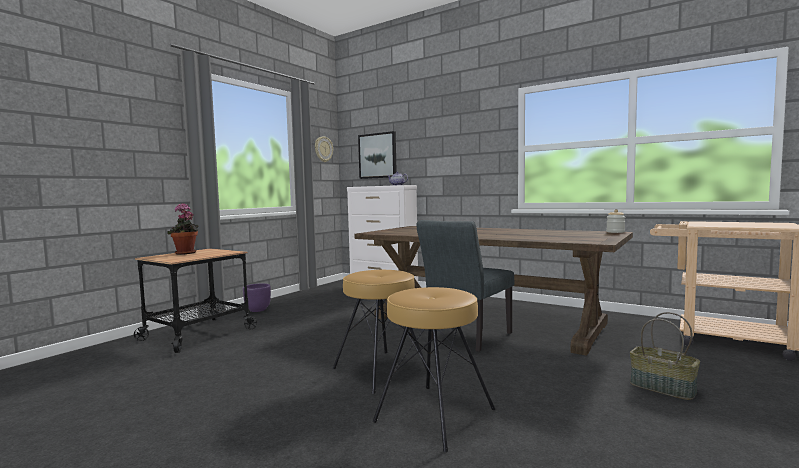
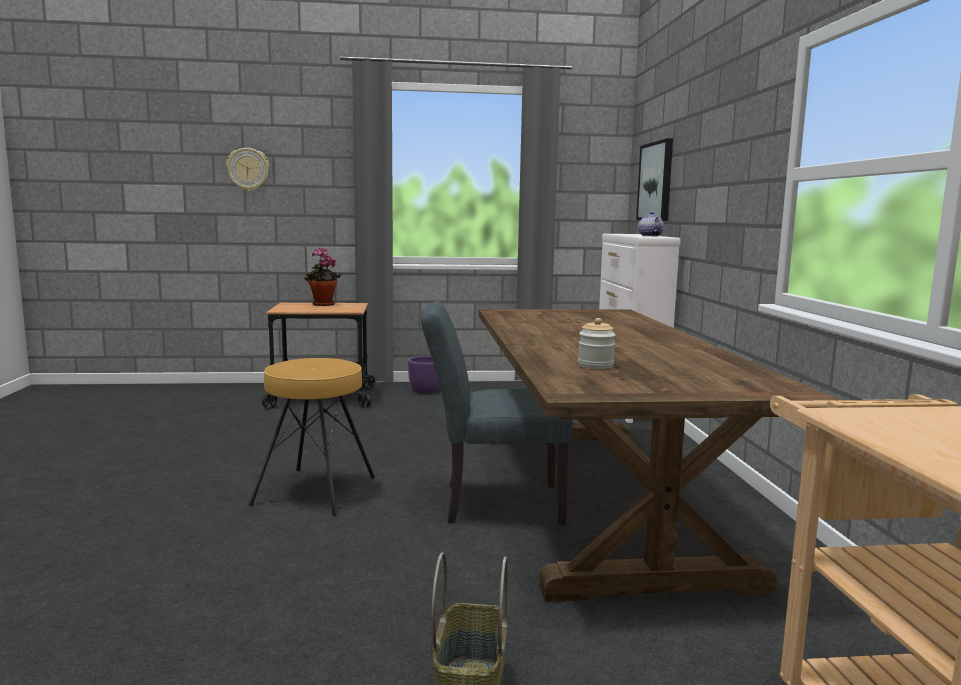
camera: 50 degrees right, 5 degrees up
wall clock [315,136,333,162] -> wall clock moved to [226,148,270,191]
brown stool [373,287,495,452] -> none
jar [606,209,625,233] -> jar moved to [578,318,616,369]

